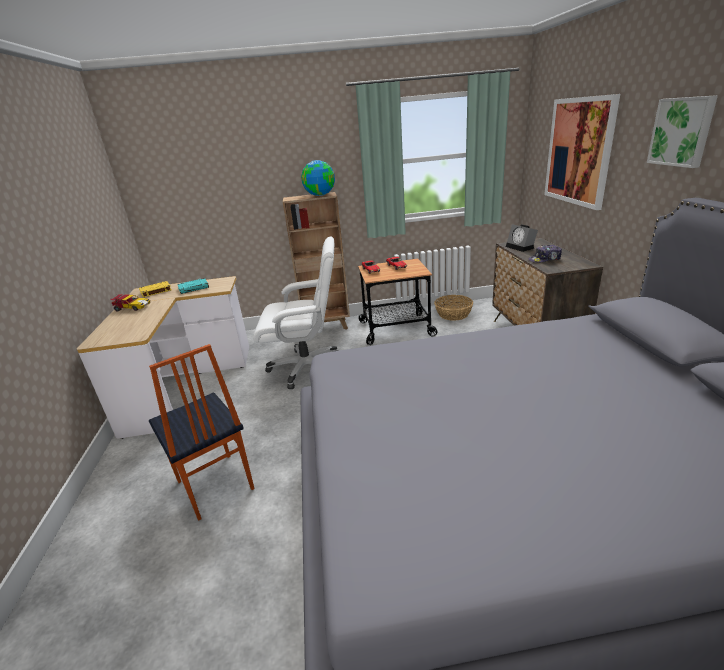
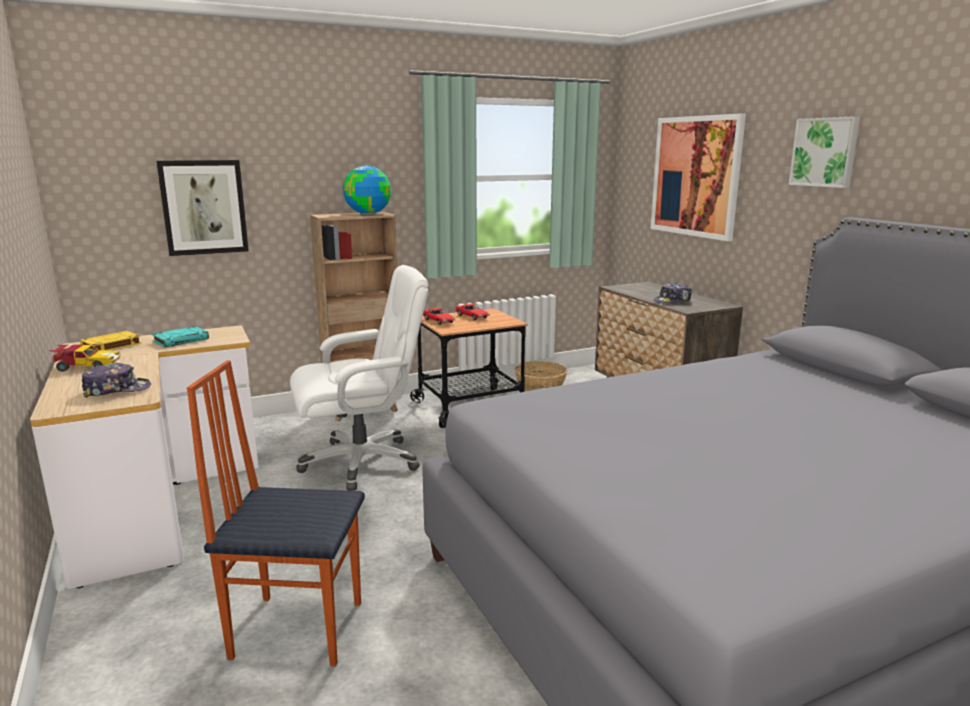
camera: 20 degrees left, 10 degrees down
chair [149,344,255,521] -> chair turned 150 degrees clockwise [187,360,365,666]
alarm clock [506,224,538,252] -> none
none -> cap [82,363,151,398]
none -> picture [156,160,249,256]

